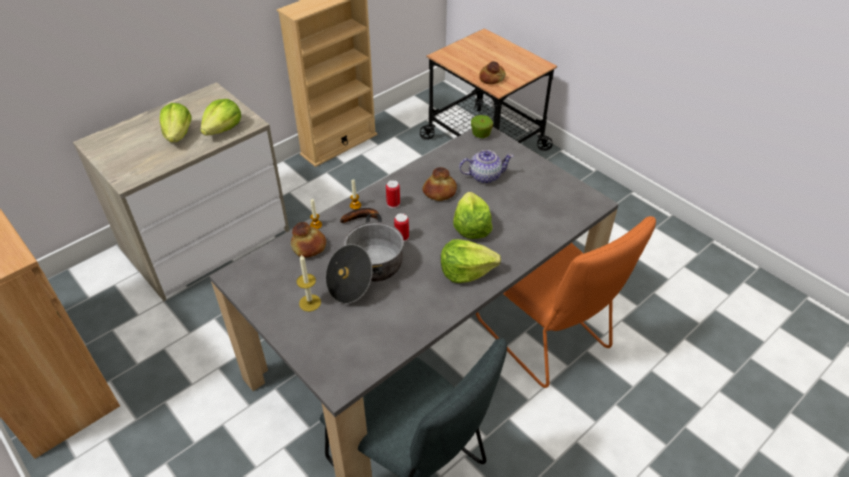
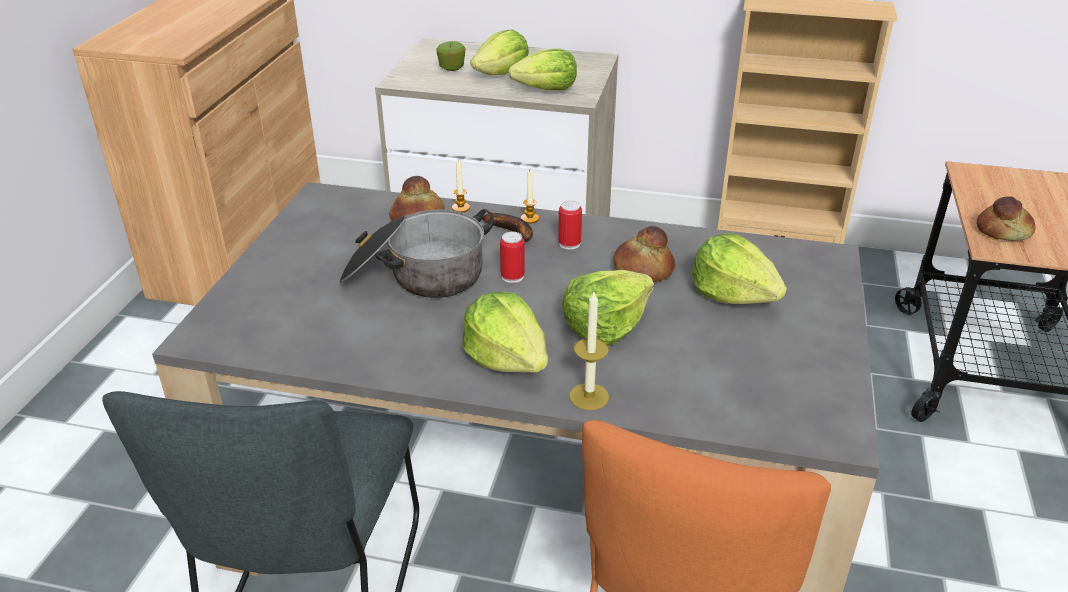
camera: 55 degrees right, 10 degrees down
candle [297,254,321,312] -> candle moved to [569,292,609,410]
teapot [459,150,513,183] -> lettuce [692,233,787,304]
apple [471,115,493,138] -> apple moved to [437,41,465,71]

